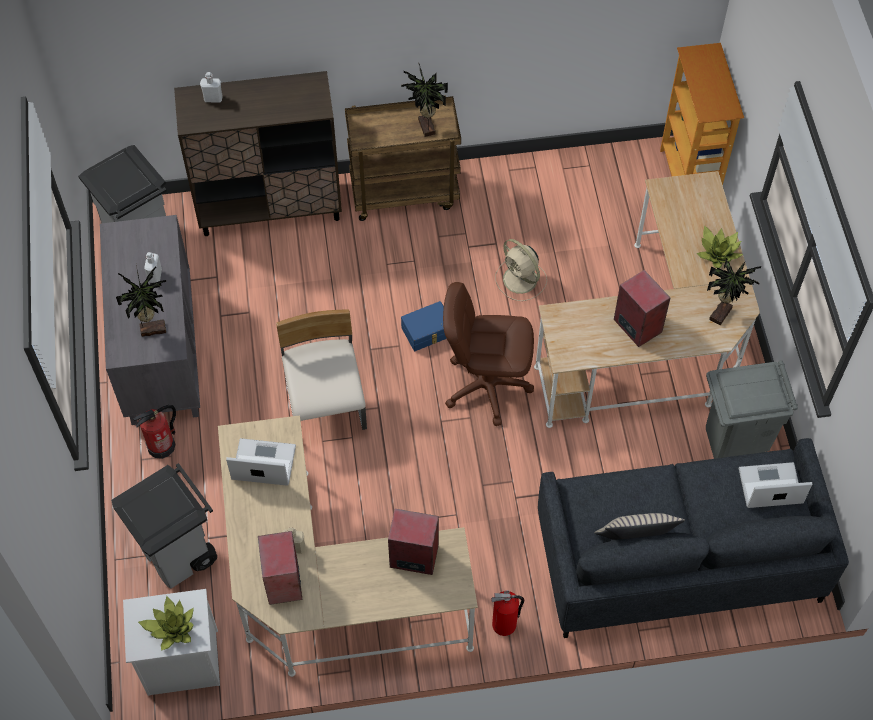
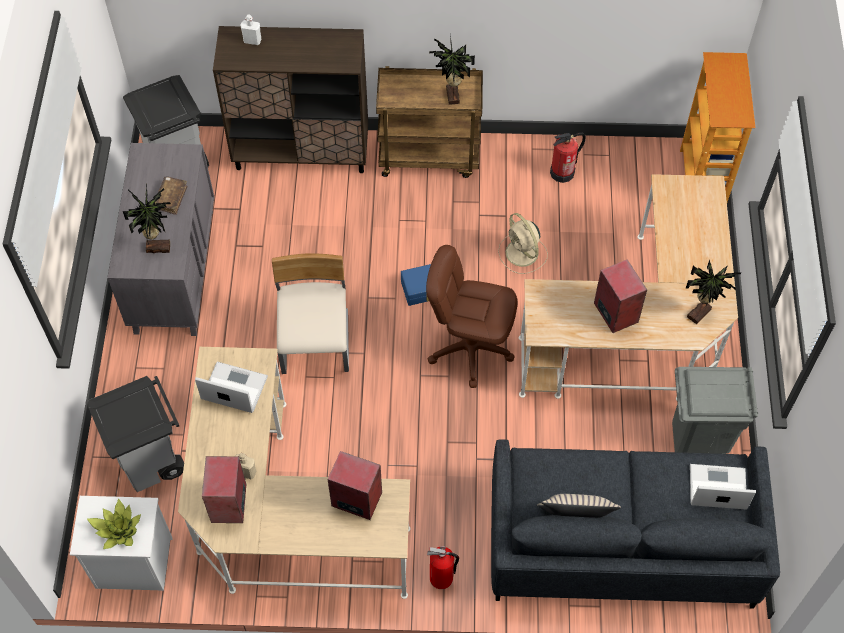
camera: 10 degrees right, 0 degrees up
fire extinguisher [133,405,176,459] -> fire extinguisher moved to [550,132,586,183]
white bottle [144,252,162,283] -> brown book [155,176,188,215]
potted plant [696,225,743,268] -> none

